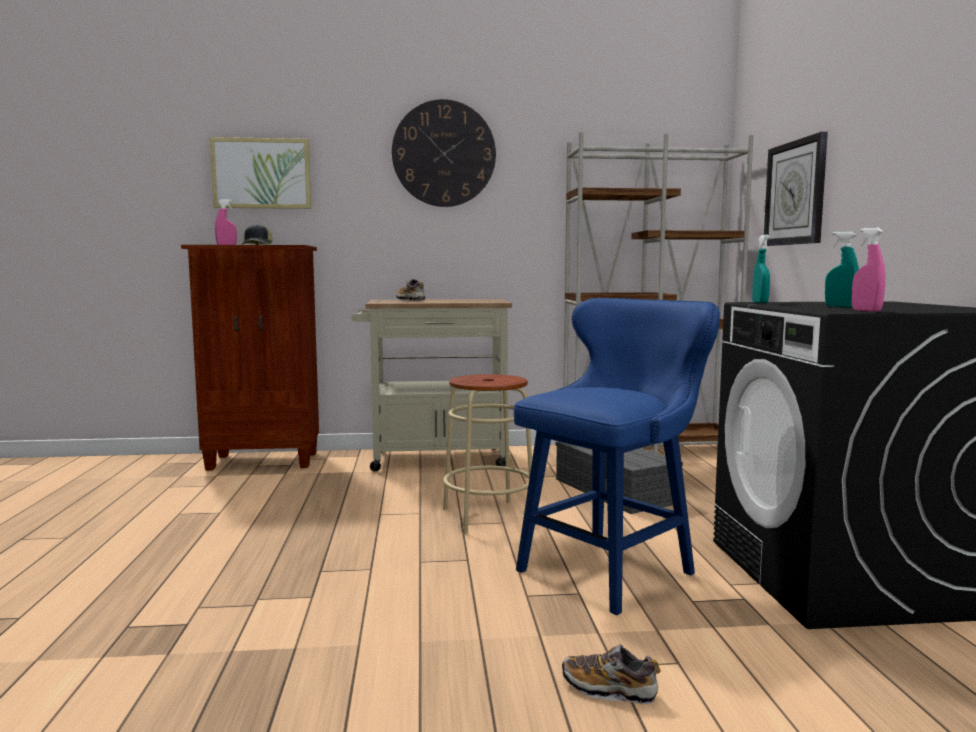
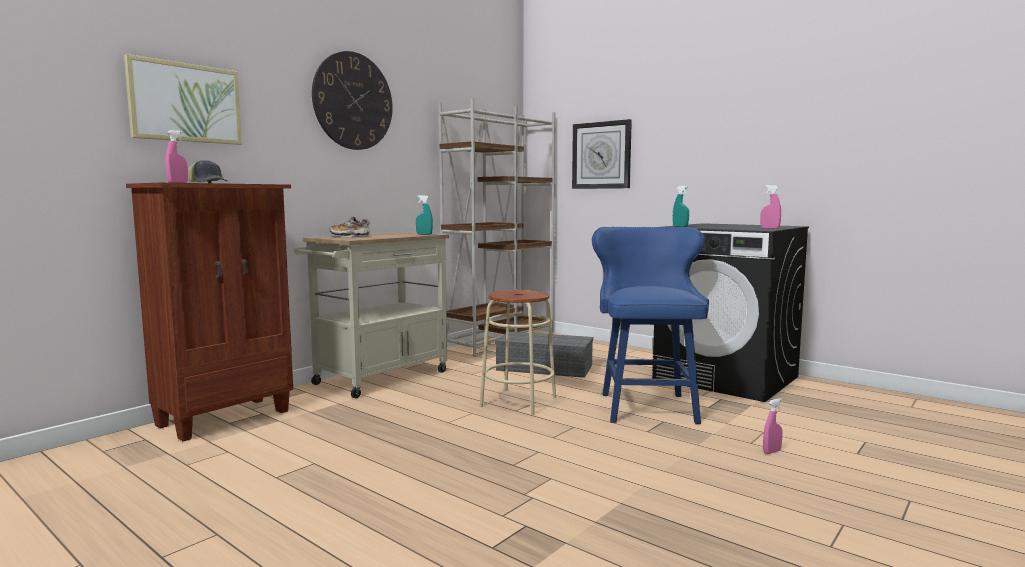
camera: 45 degrees left, 0 degrees up
shoe [562,644,661,705] -> pink spray bottle [763,398,783,454]
turquoise spray bottle [825,232,859,307] -> turquoise spray bottle moved to [416,195,433,235]

